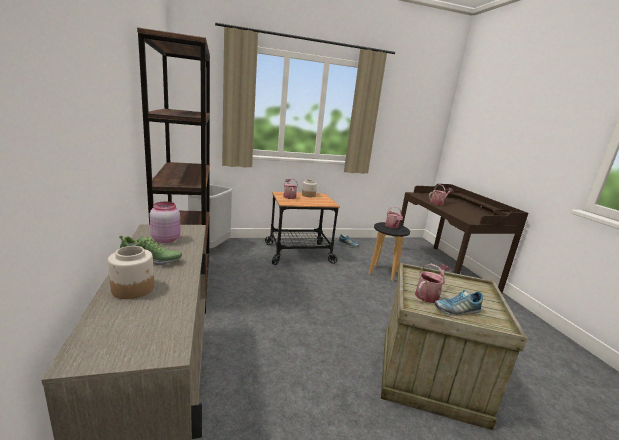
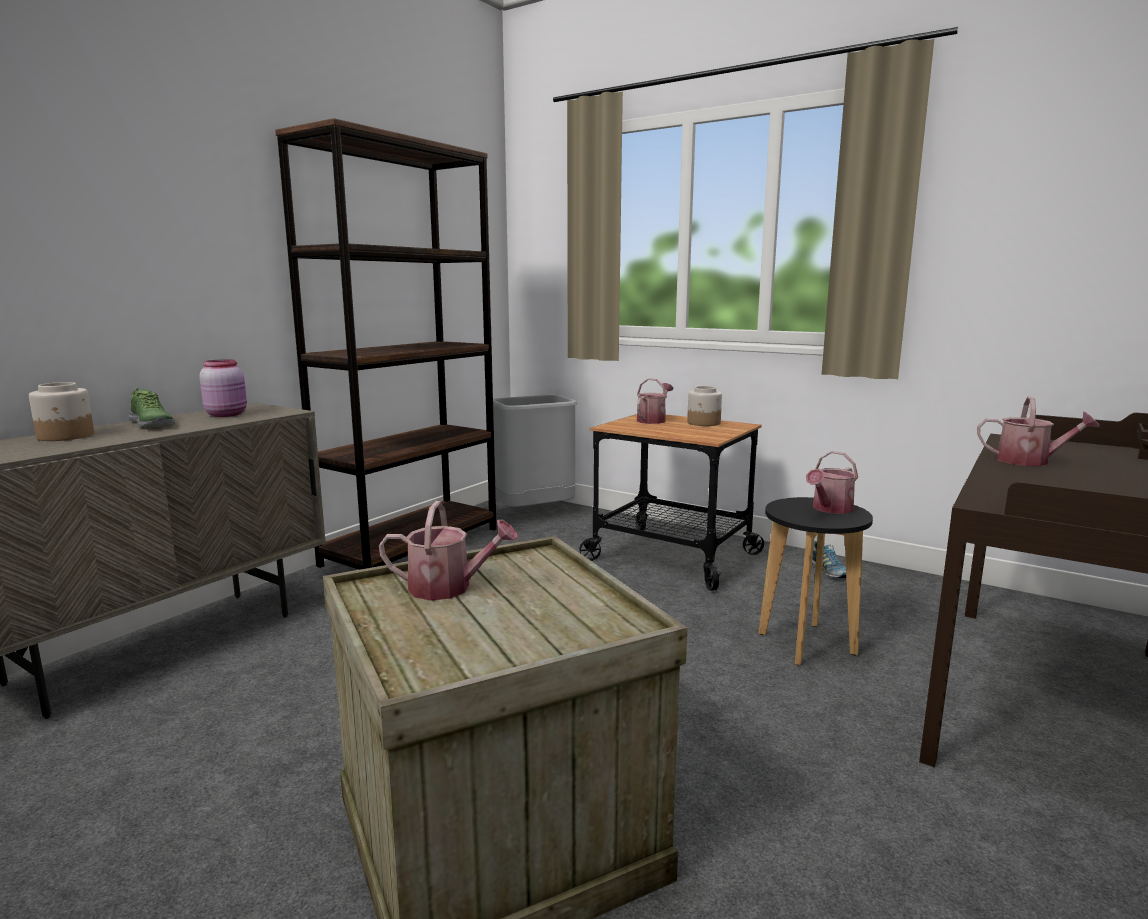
camera: 50 degrees right, 5 degrees down
shoe [435,290,483,316] -> none

